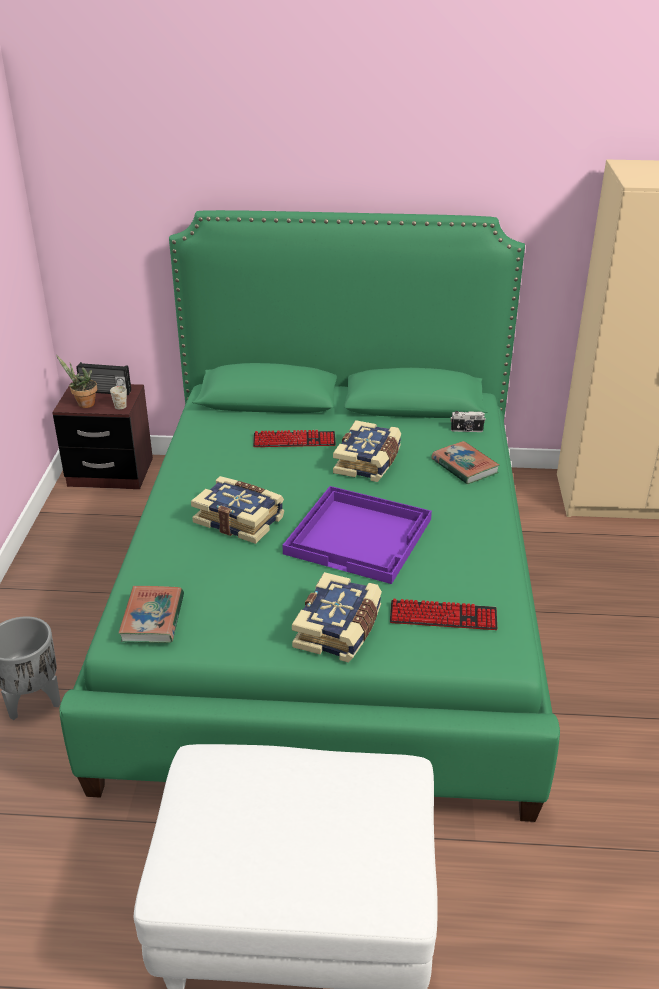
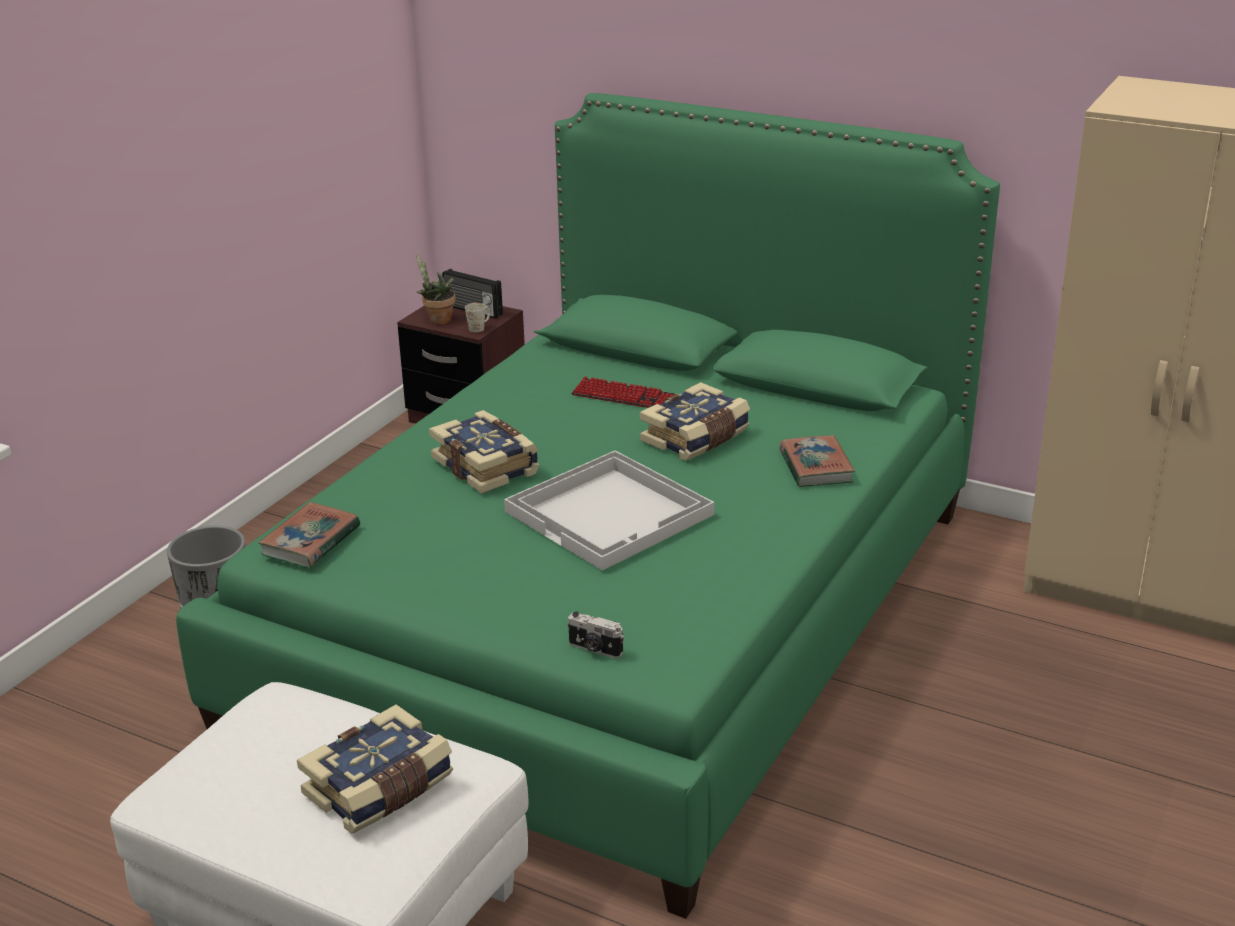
camera: 25 degrees right, 5 degrees down
purple tray [283,486,432,584] -> white tray [504,451,714,571]
book [292,572,382,663] -> book moved to [297,705,453,834]
keyboard [390,599,497,630] -> none
camera [451,411,486,432] -> camera moved to [568,611,624,659]

